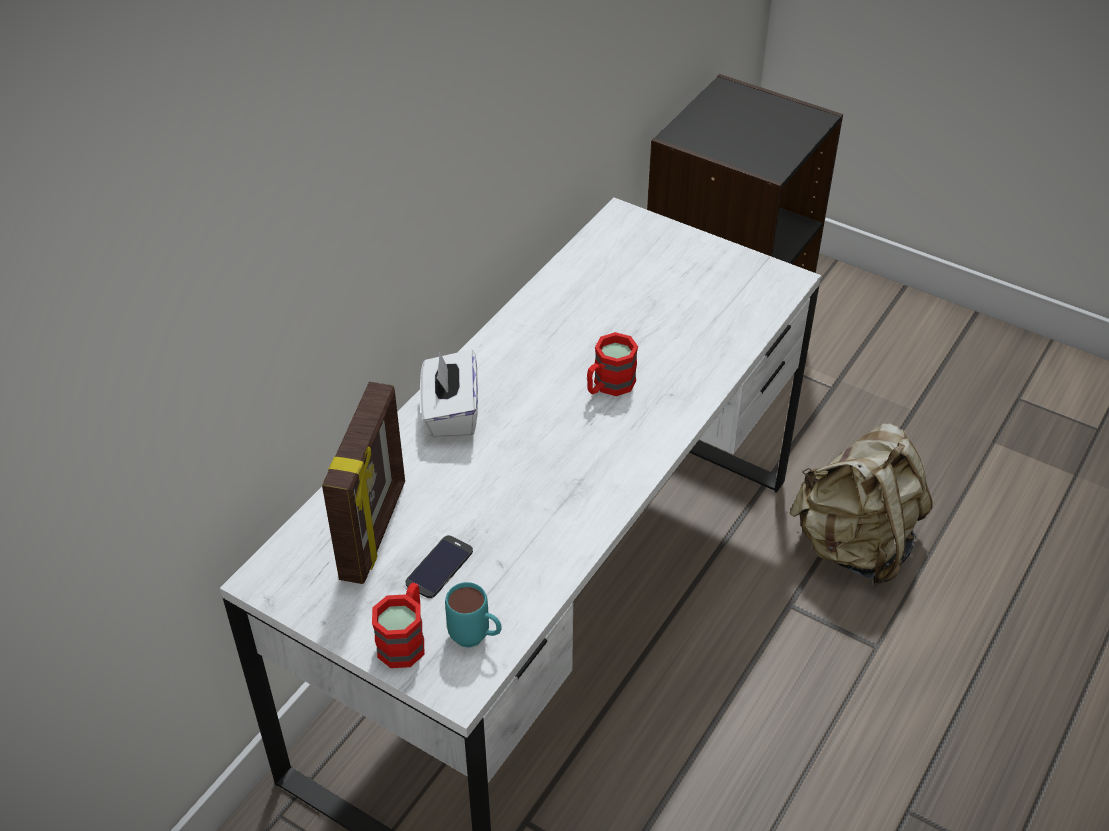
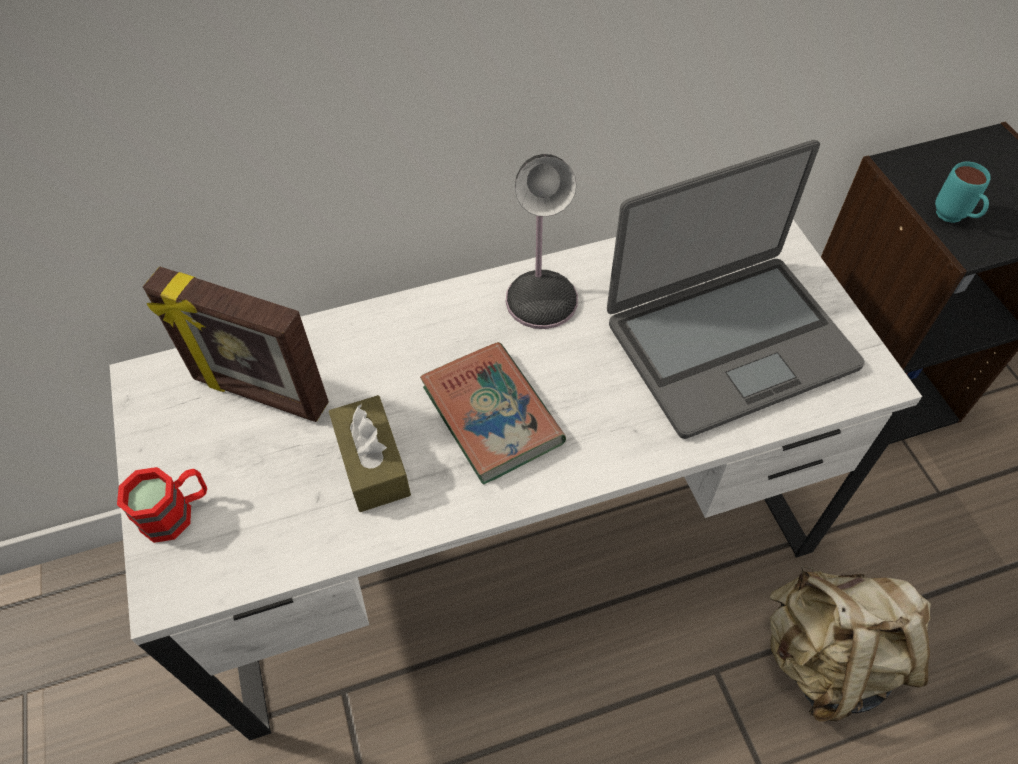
camera: 40 degrees right, 10 degrees up
picture frame [322,382,405,584] -> picture frame turned 60 degrees clockwise [143,267,329,422]
phone [405,535,473,598] -> none
white tissue box [420,349,478,437] -> none
turquoise mug [445,582,502,648] -> turquoise mug moved to [935,162,991,223]
red mug [587,332,638,396] -> none
none -> brown tissue box [329,395,411,512]
none -> book [420,342,566,485]
none -> table lamp [506,154,578,329]
none -> laptop [607,140,865,439]

